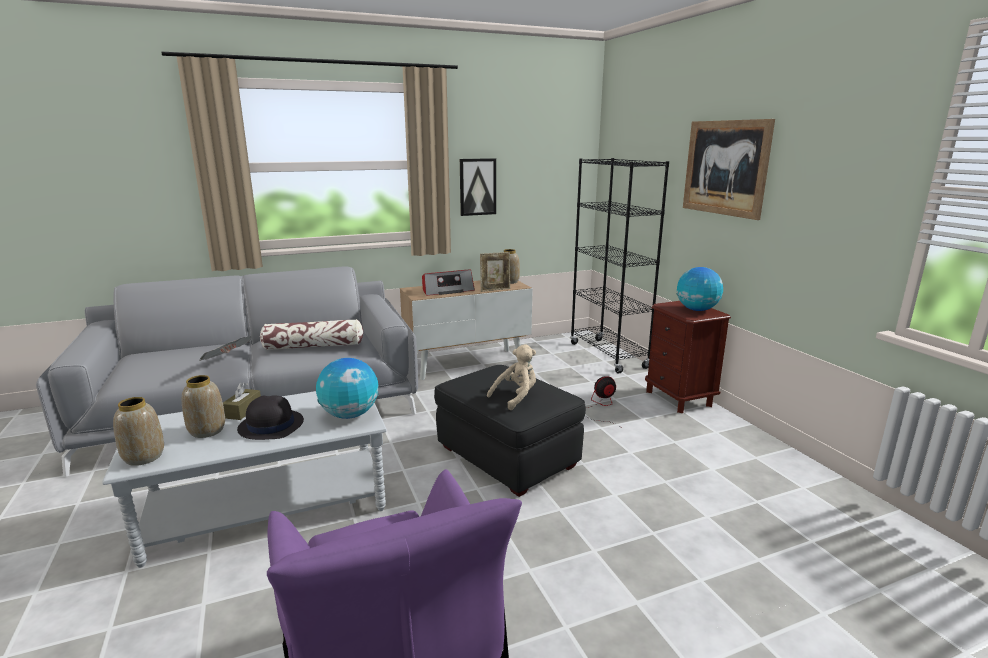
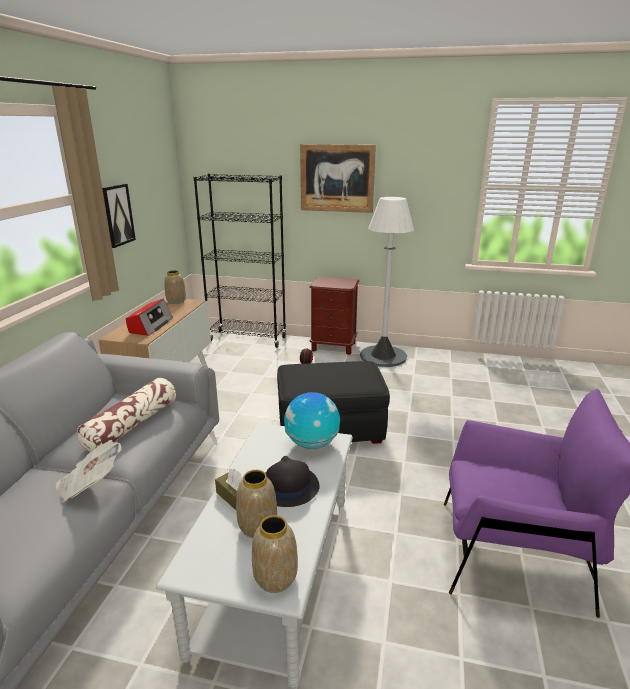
camera: 55 degrees left, 5 degrees up
picture frame [480,252,510,292] -> none
beige plush toy [487,344,536,410] -> none
globe [677,267,723,311] -> none
none -> white floor lamp [360,197,414,367]

